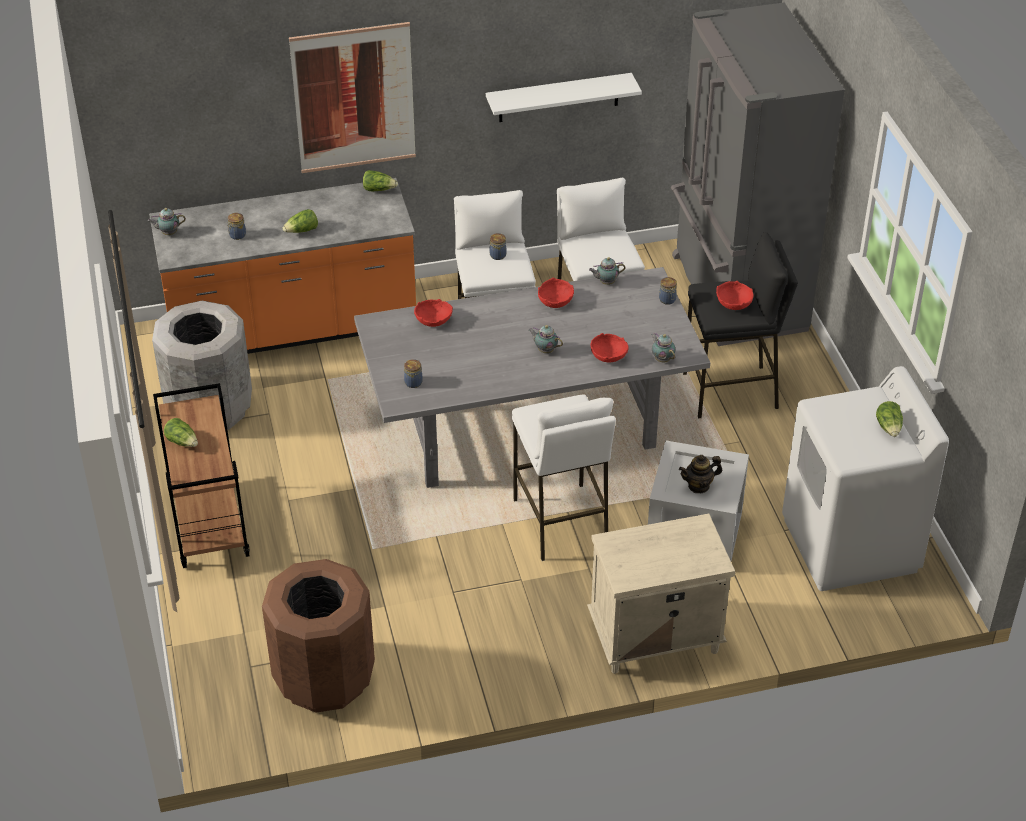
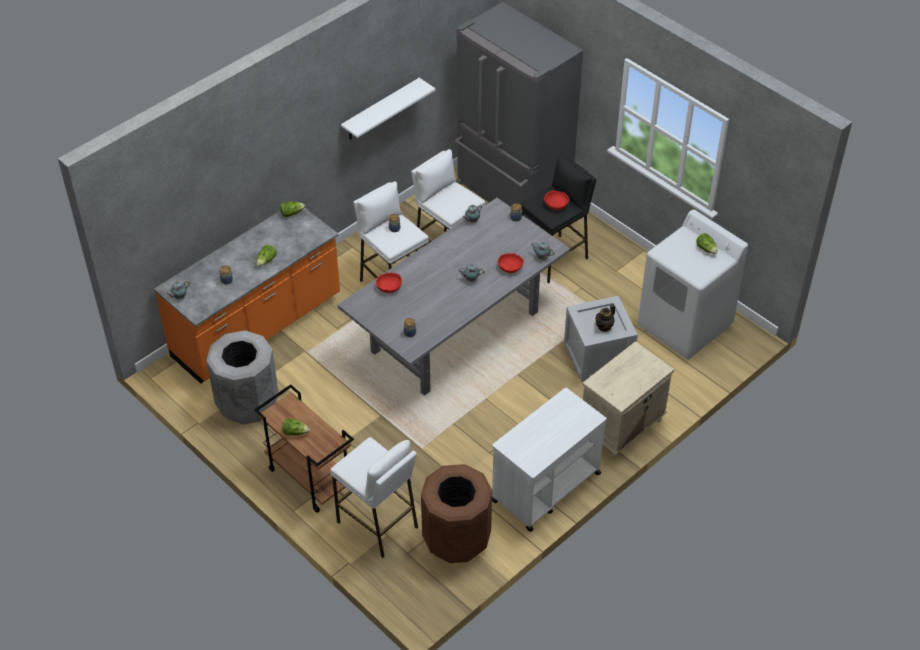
camera: 30 degrees left, 5 degrees up
picture [289,22,416,173] -> none
white stool [512,394,616,561] -> white stool moved to [330,437,418,558]
red bowl [538,278,574,308] -> none
none -> white cart [492,388,607,532]

